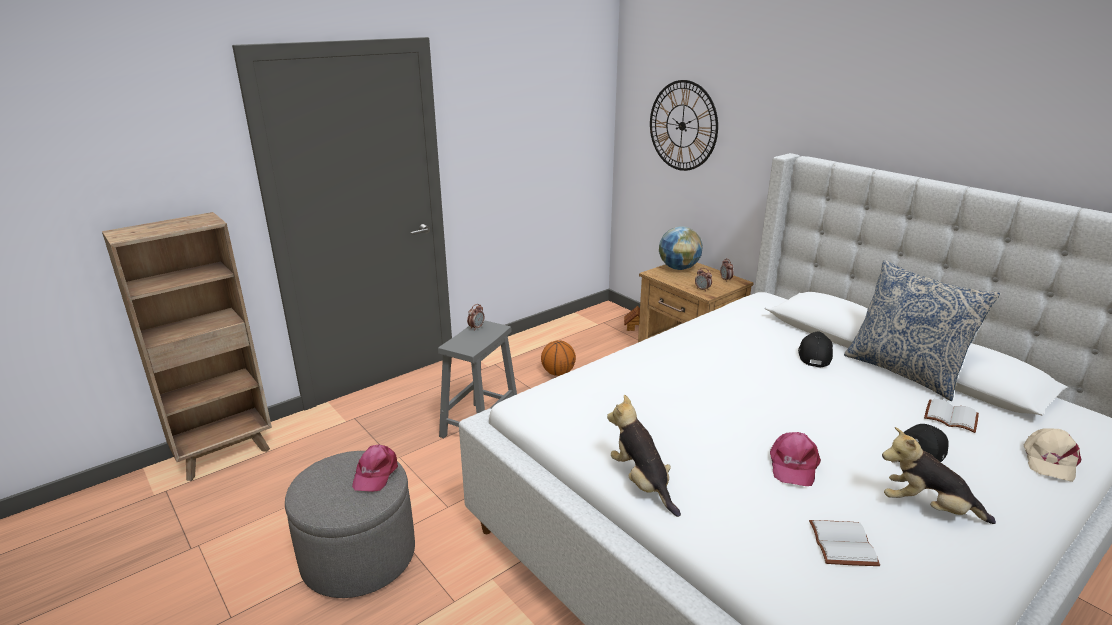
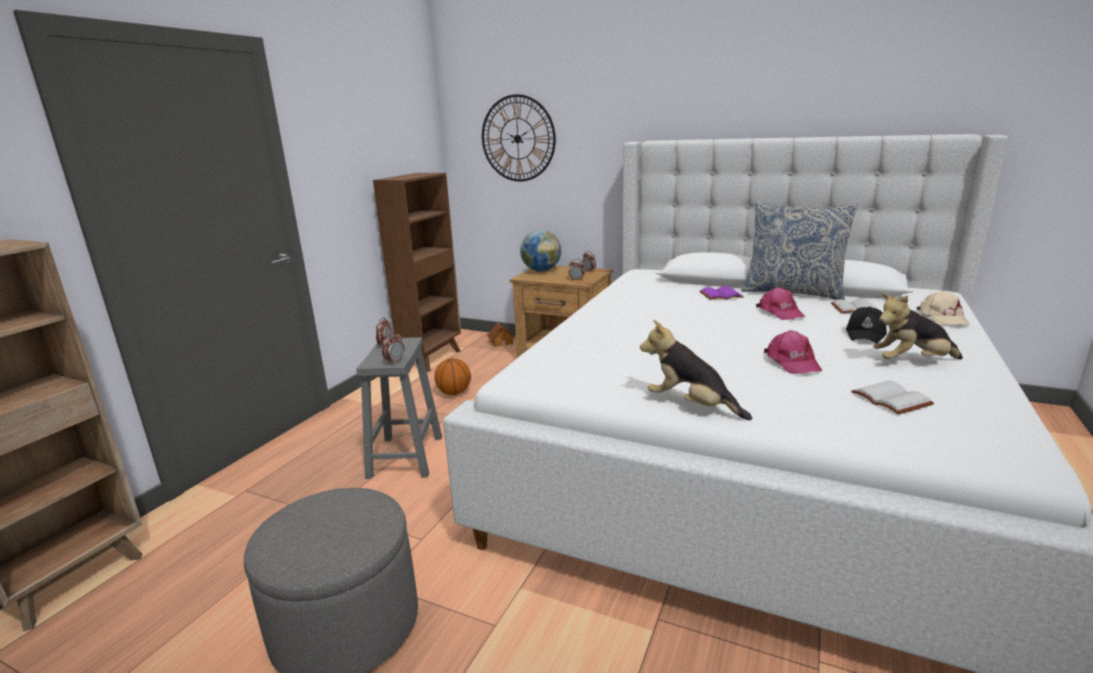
camera: 25 degrees left, 5 degrees down
pink cap [352,445,398,492] -> pink cap moved to [756,287,806,320]
black cap [798,331,833,368] -> purple book [700,286,744,300]
none -> brown bookcase [373,173,461,372]
none -> alarm clock [382,332,404,365]

